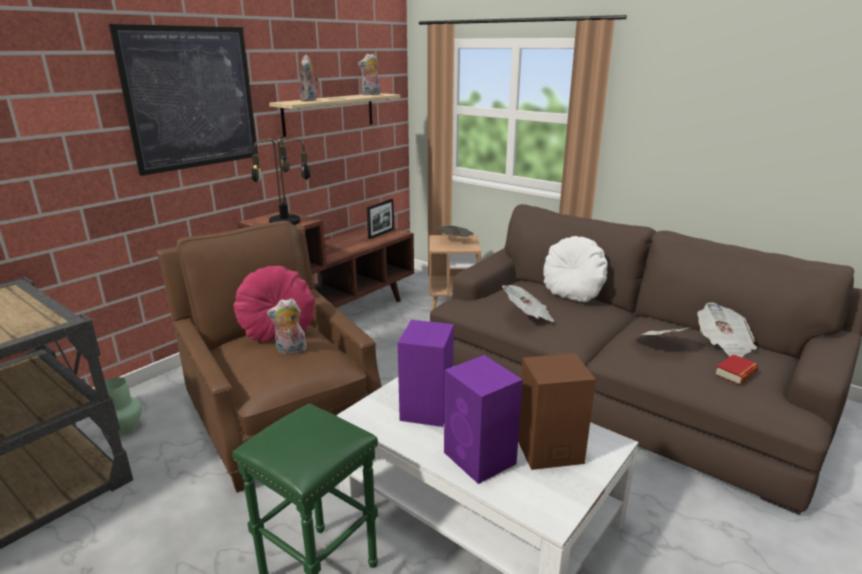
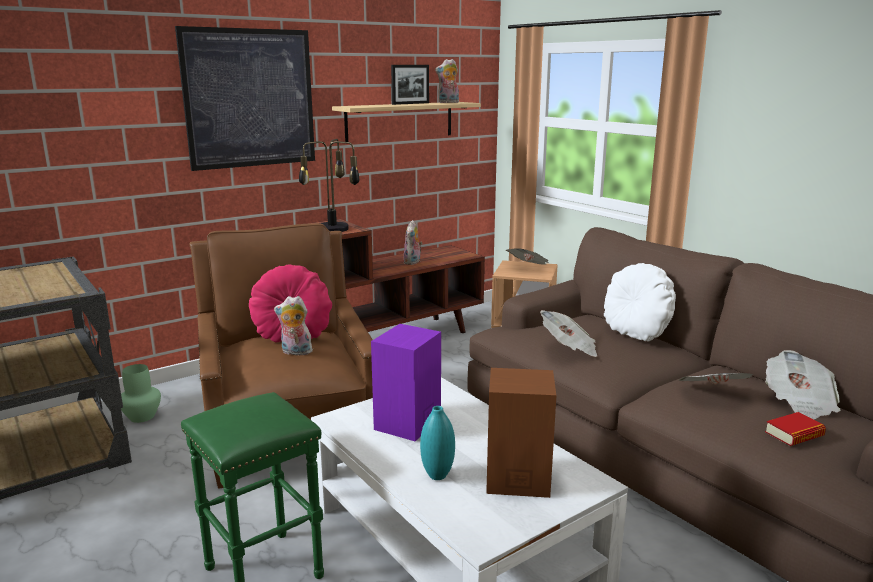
camera: 15 degrees right, 5 degrees down
plush toy [300,55,318,101] -> plush toy moved to [404,220,422,265]
picture frame [367,199,394,239] -> picture frame moved to [391,65,429,105]
purple speaker [444,355,523,484] -> turquoise vase [420,406,455,480]

